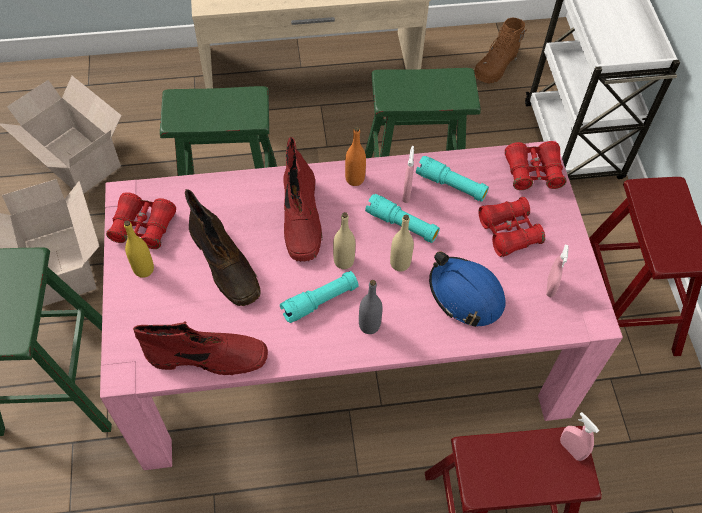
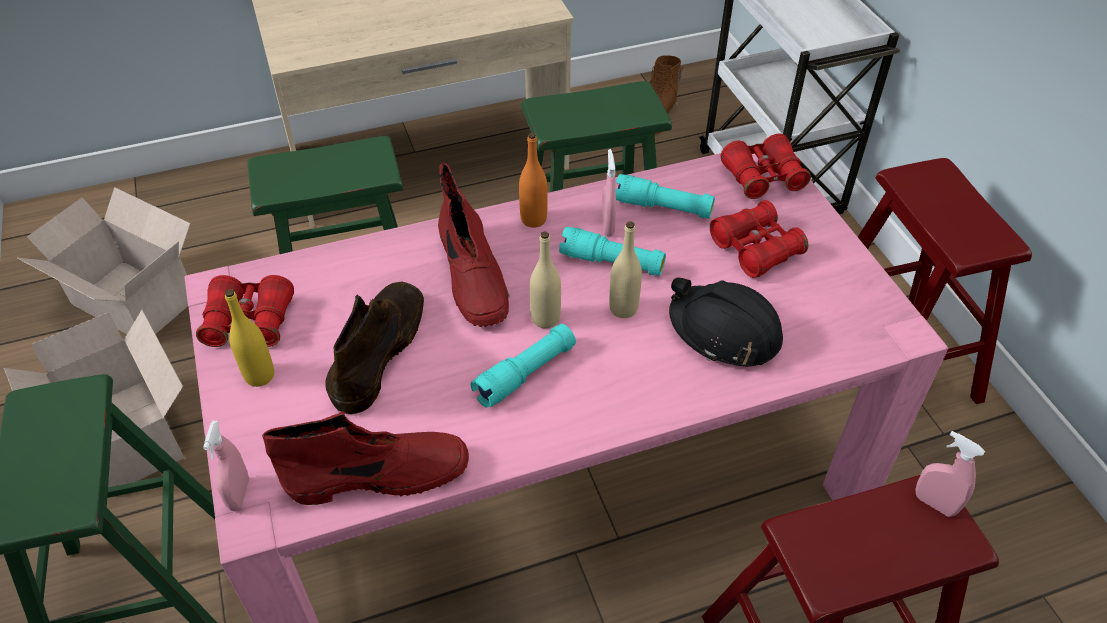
camera: 10 degrees left, 10 degrees down
brown boot [185,189,261,306] -> brown boot turned 120 degrees counterclockwise [325,282,424,414]
grey bottle [359,280,383,334] -> none
blue hard hat [429,251,506,327] -> black hard hat [669,277,783,366]
pink spray bottle [546,245,569,297] -> pink spray bottle moved to [203,421,249,511]

